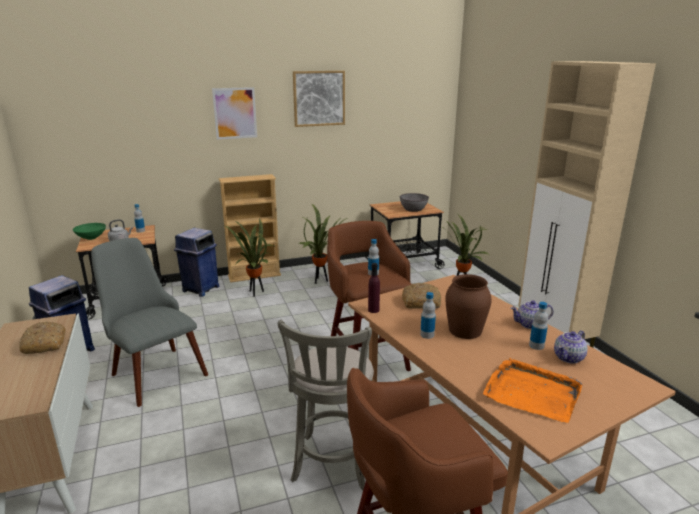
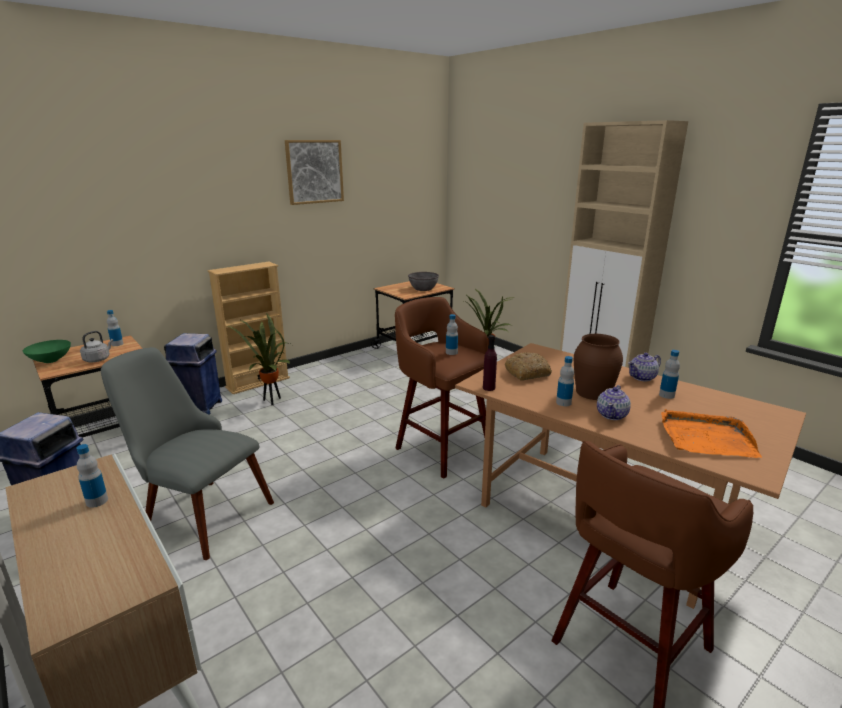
camera: 20 degrees left, 0 degrees up
bread [19,322,66,354] -> bottle [76,444,108,508]
picture [212,87,257,139] -> none
grey stool [278,320,374,490] -> none
potted plant [299,204,348,284] -> none
teapot [554,330,588,364] -> teapot moved to [597,385,631,420]

